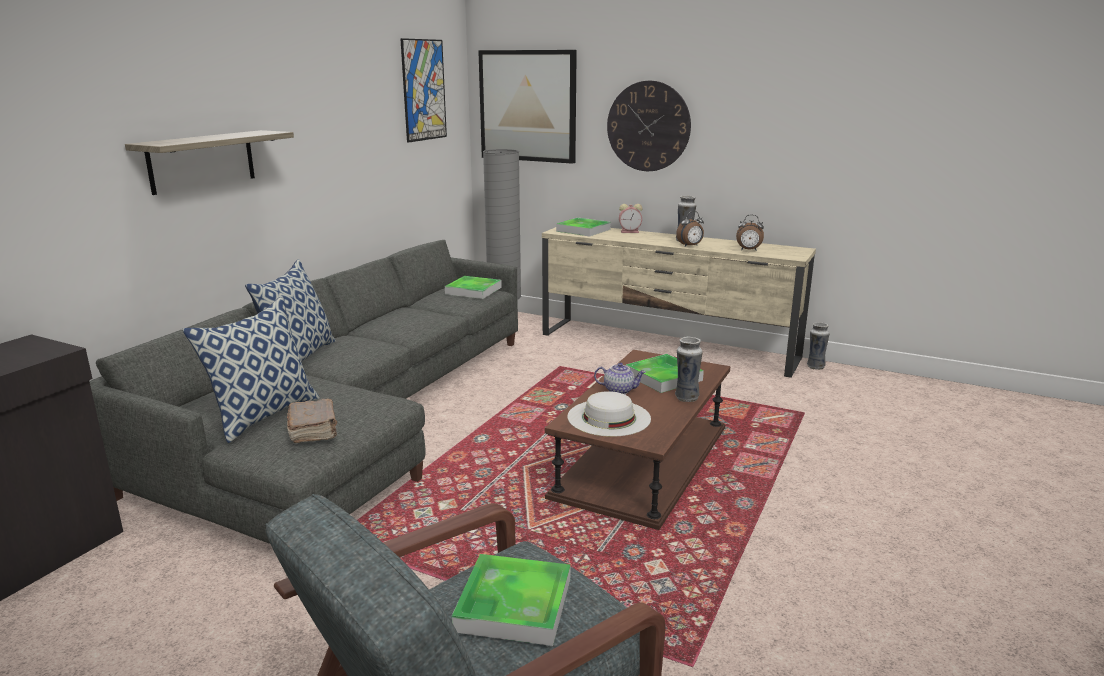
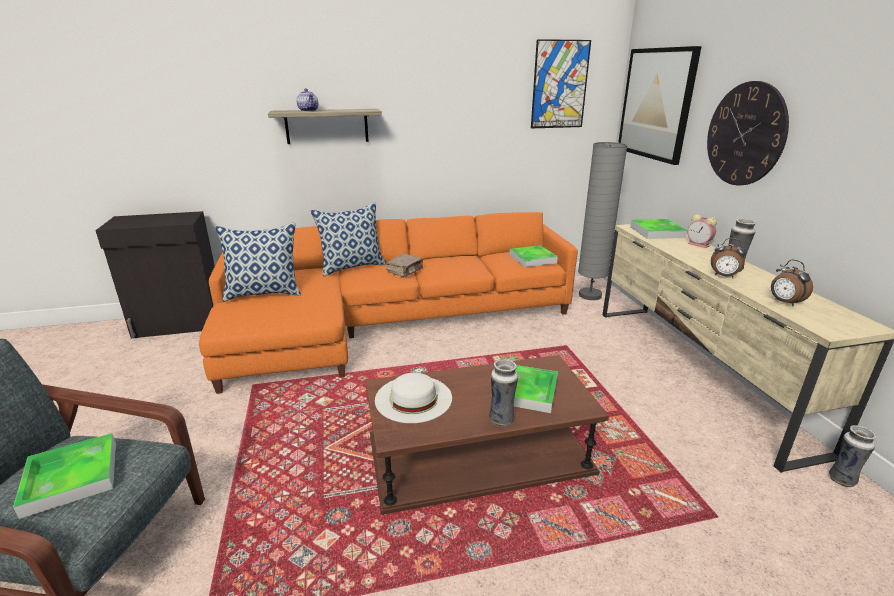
camera: 50 degrees right, 5 degrees up
grey sofa [89,240,518,544] -> orange sofa [199,212,578,394]
brown book [287,398,337,443] -> brown book moved to [386,254,423,277]
teapot [594,363,646,394] -> teapot moved to [296,89,319,112]

